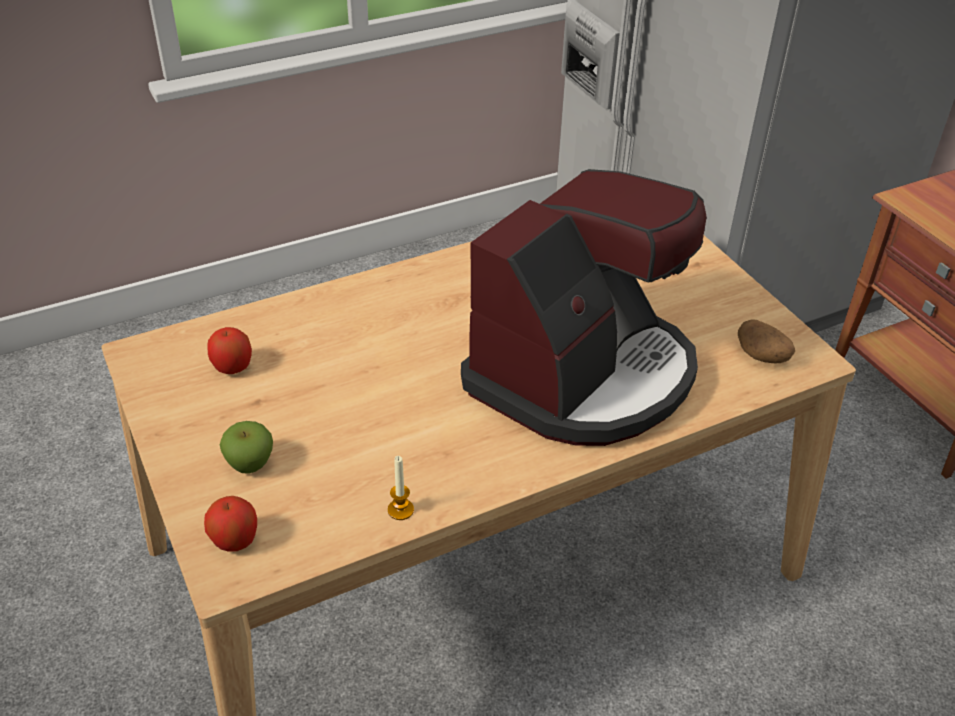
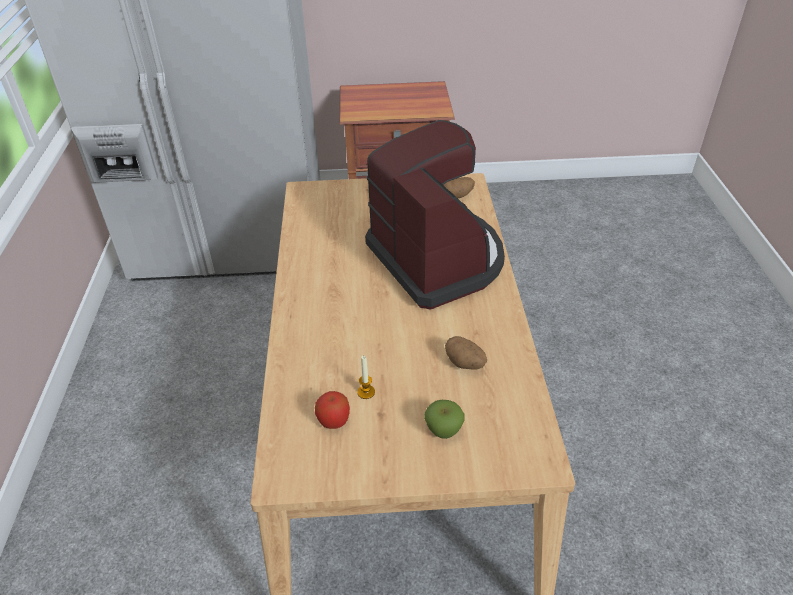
camera: 65 degrees left, 0 degrees up
apple [204,496,257,552] -> none
candle [388,456,414,520] -> candle moved to [357,356,375,399]
none -> potato [445,336,487,370]

